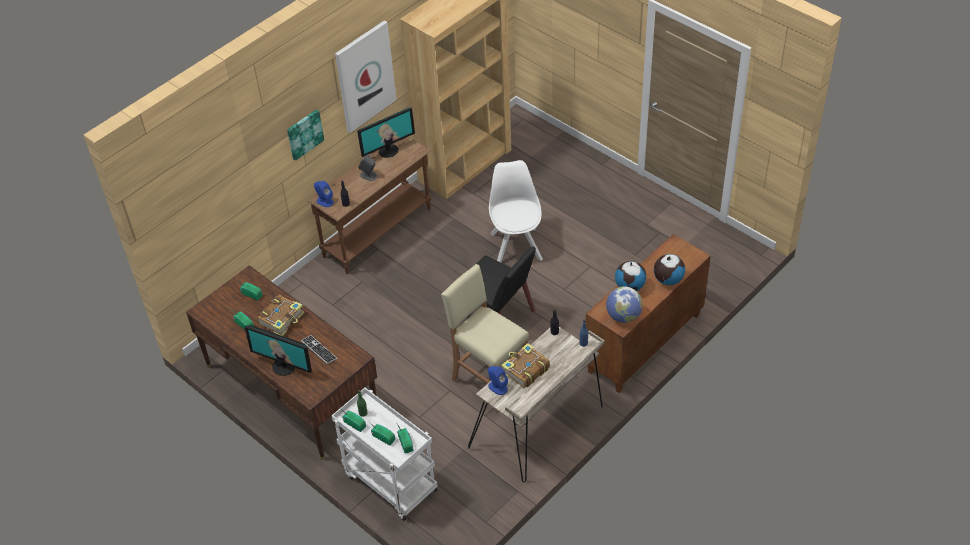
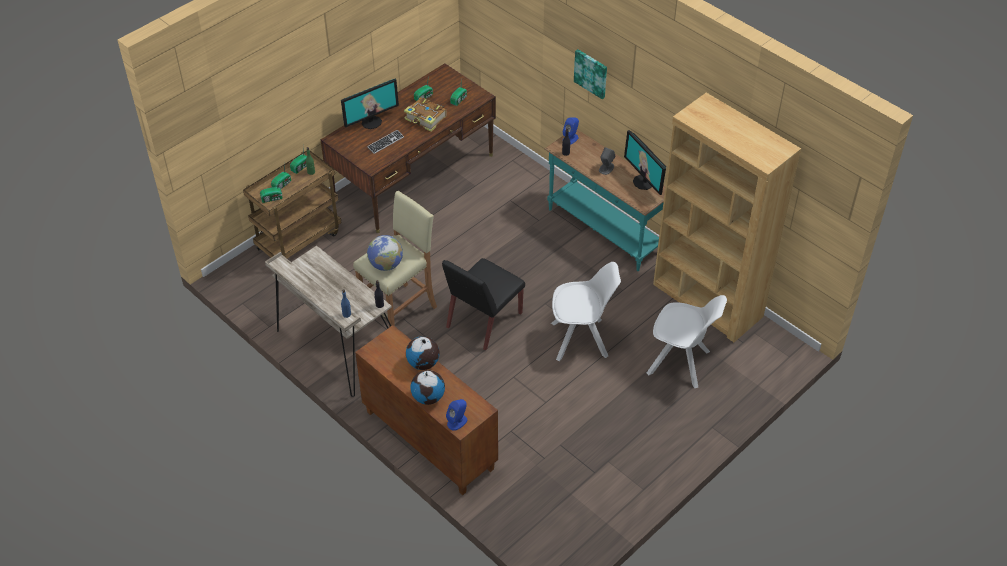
camera: 90 degrees right, 0 degrees up
monitor [245,325,312,376] -> monitor turned 150 degrees counterclockwise [341,79,399,129]
brown console table [307,136,431,274] -> turquoise console table [545,129,665,271]
white cart [332,388,438,521] -> brown cart [243,151,342,259]
picture [335,20,396,133] -> none
blue speaker [488,366,508,395] -> blue speaker moved to [446,399,467,431]
book [501,343,550,389] -> none
globe [606,286,643,323] -> globe moved to [367,235,403,271]
none -> white chair [647,295,727,388]

